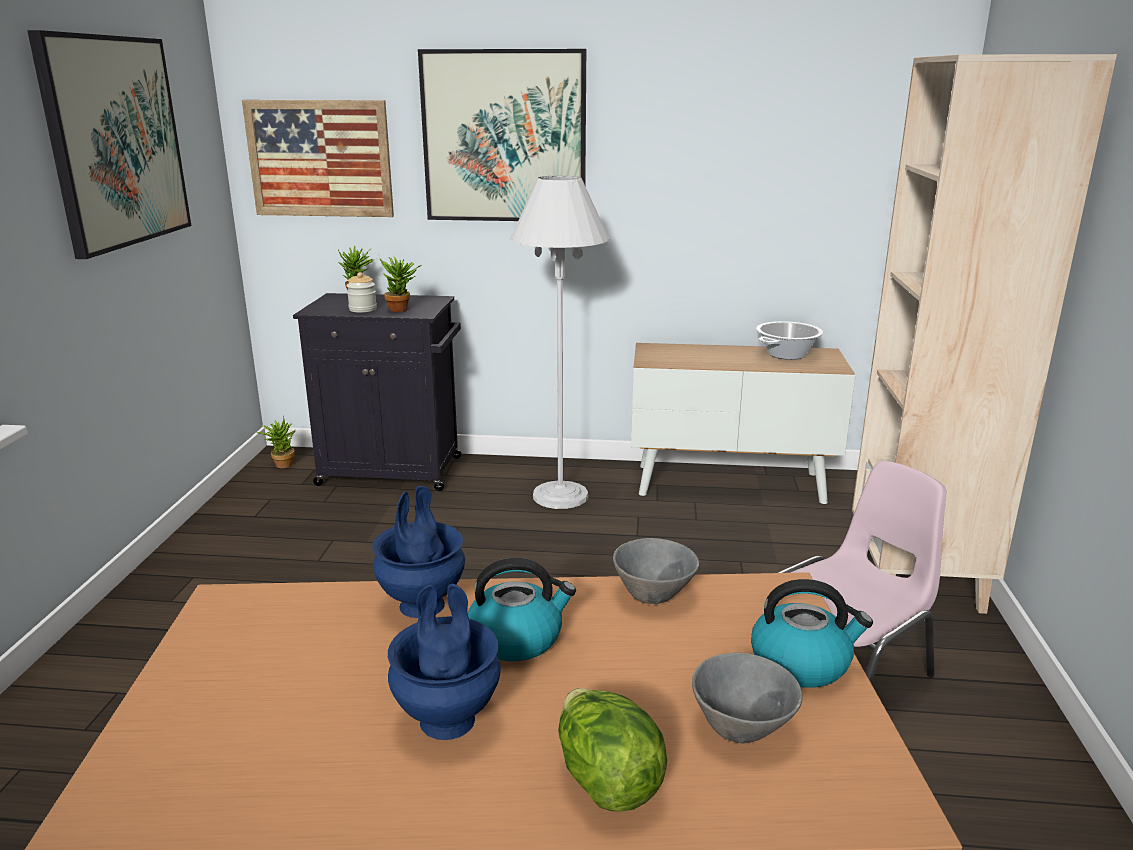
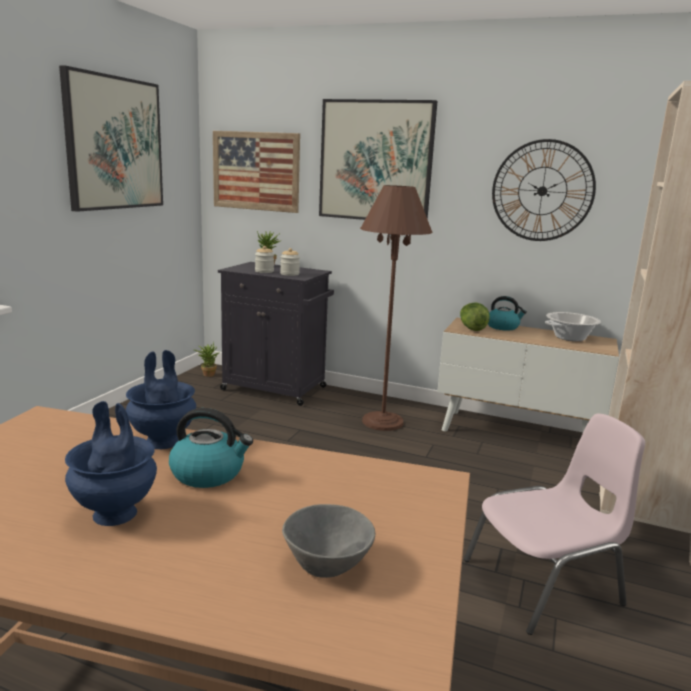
camera: 15 degrees right, 5 degrees down
potted plant [379,257,421,312] -> jar [280,248,300,276]
white floor lamp [510,176,609,509] -> brown floor lamp [360,185,433,431]
lettuce [558,688,667,812] -> lettuce moved to [460,303,490,331]
grey bowl [613,538,699,604] -> none
kettle [751,579,873,688] -> kettle moved to [488,296,527,331]
none -> wall clock [492,139,596,241]

